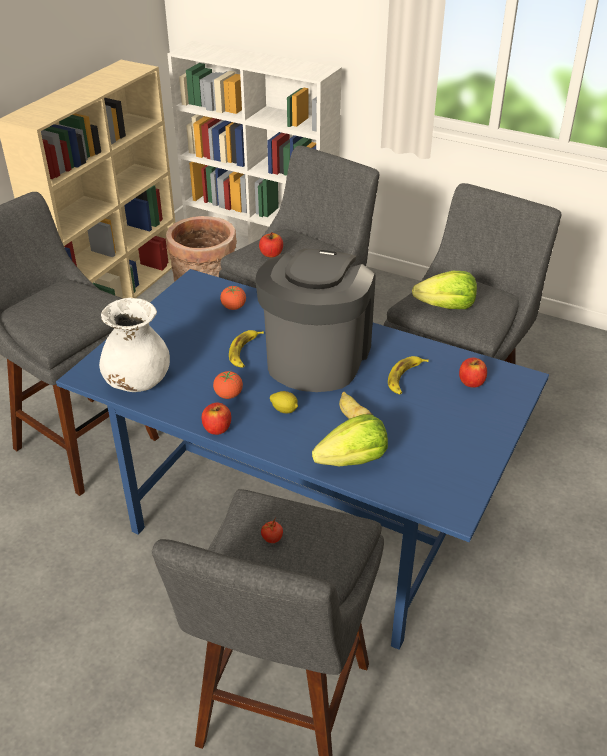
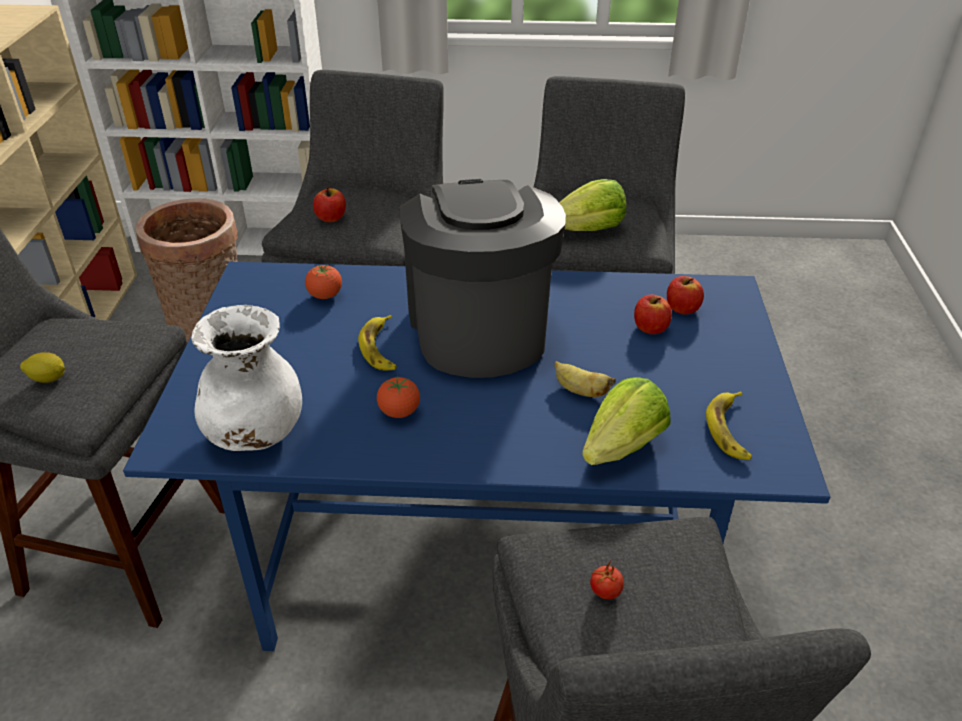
camera: 25 degrees left, 0 degrees up
apple [202,403,231,435] -> apple moved to [634,295,672,334]
lemon [270,391,298,413] -> lemon moved to [20,352,65,383]
banana [388,356,429,394] -> banana moved to [706,392,752,460]

